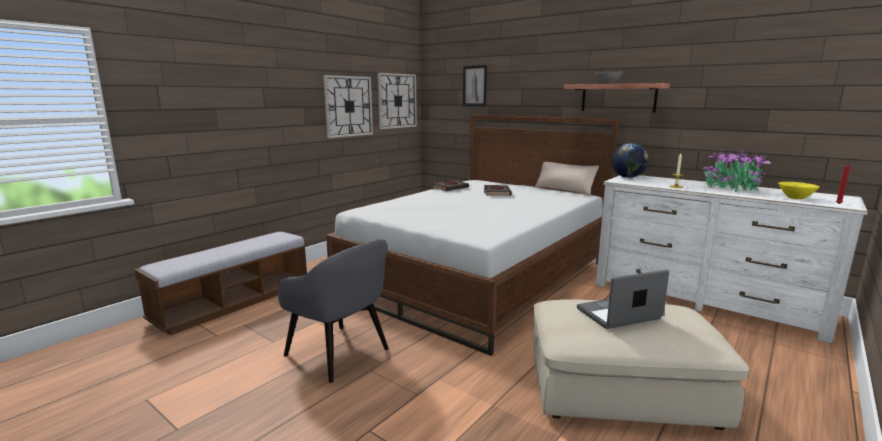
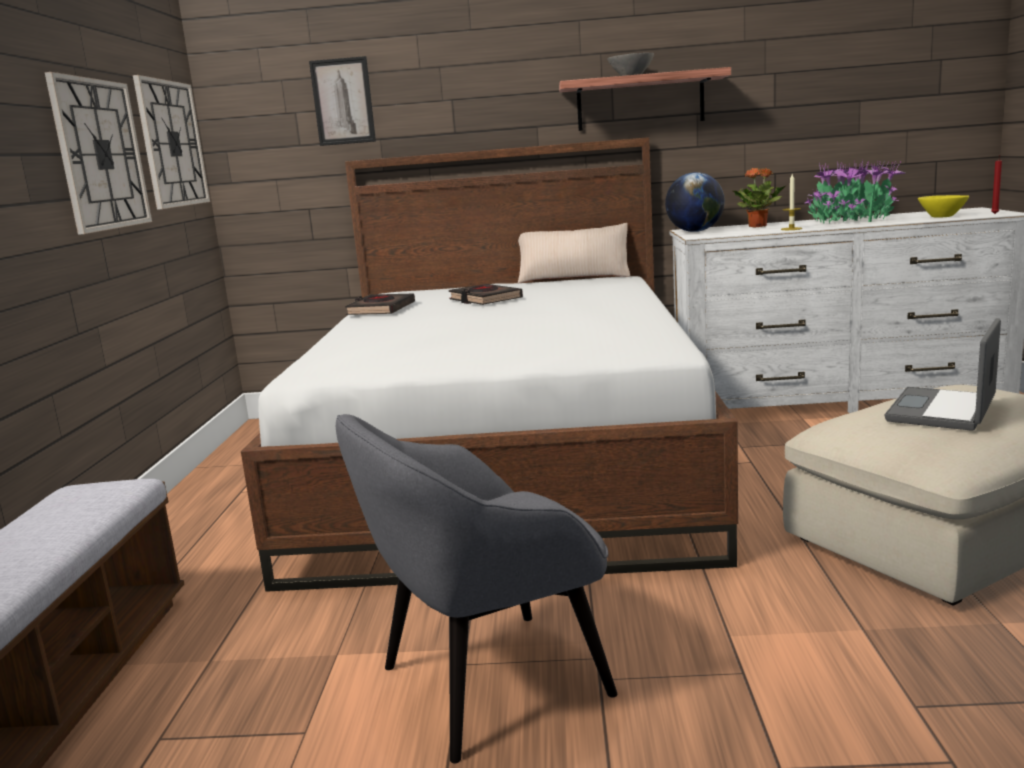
camera: 35 degrees left, 0 degrees up
grey armchair [278,239,389,383] -> grey armchair turned 150 degrees clockwise [336,414,617,764]
none -> potted plant [733,168,786,228]

